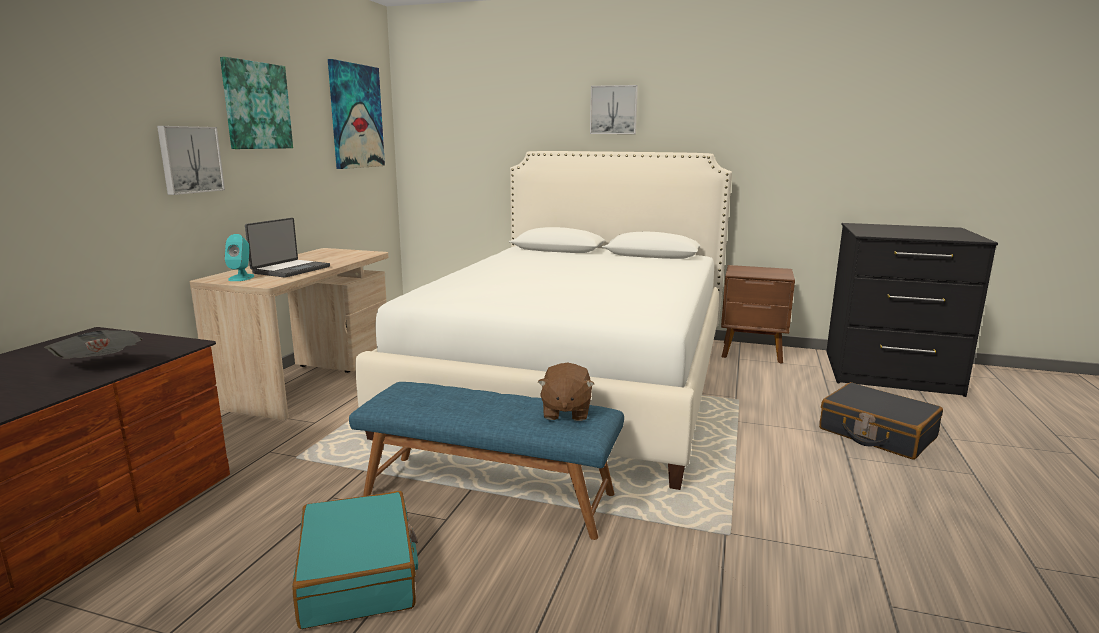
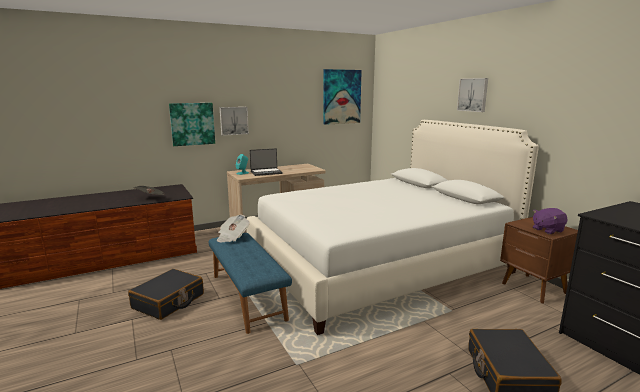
camera: 45 degrees right, 0 degrees up
picture [220,57,293,149] -> picture moved to [169,103,215,146]
turquoise suitcase [293,491,418,629] -> black suitcase [128,269,204,320]
brown plush toy [538,363,594,421] -> none
none -> newspaper [217,215,250,242]
none -> purple plush toy [533,208,568,234]

